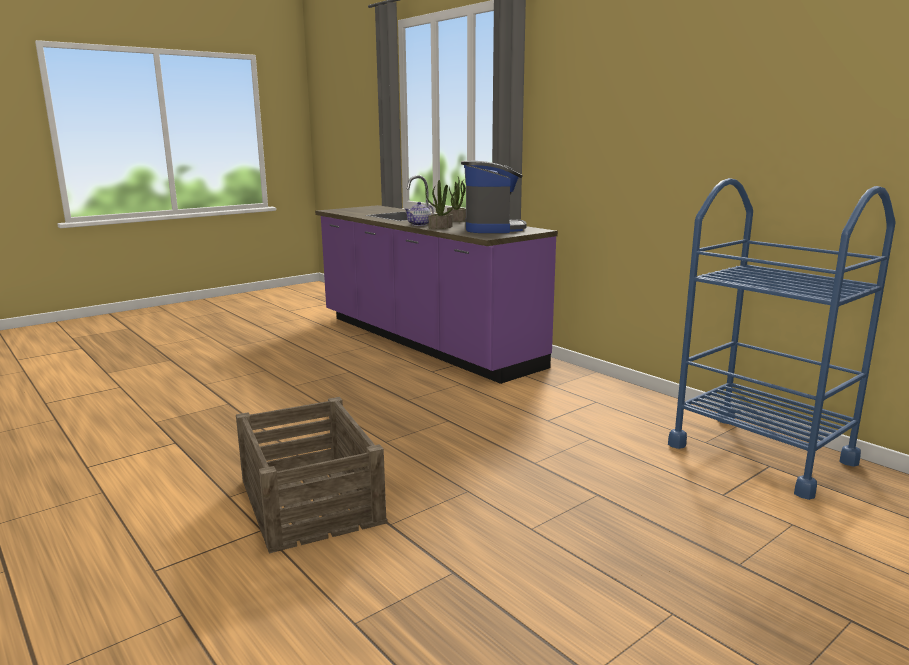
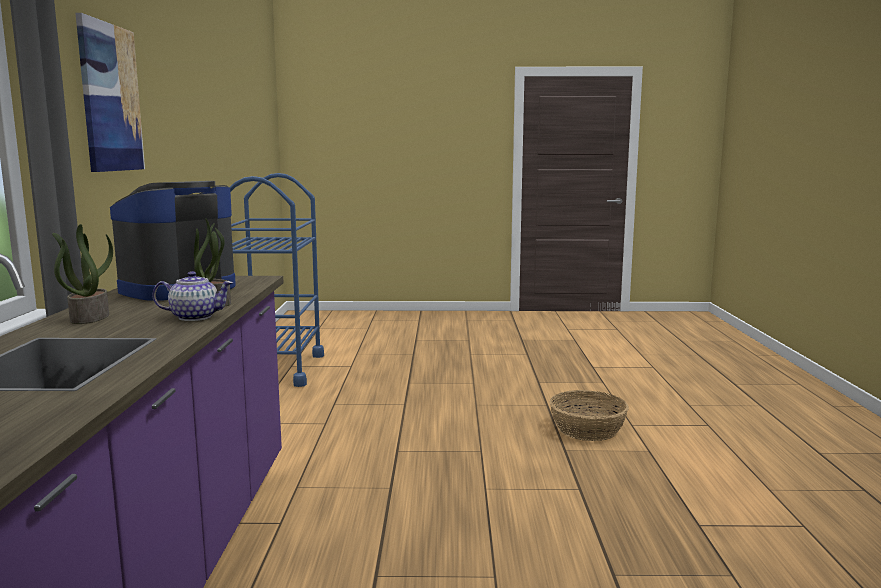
camera: 140 degrees left, 5 degrees down
crate [236,397,388,553] -> basket [550,390,629,441]
none -> picture [75,13,145,172]

